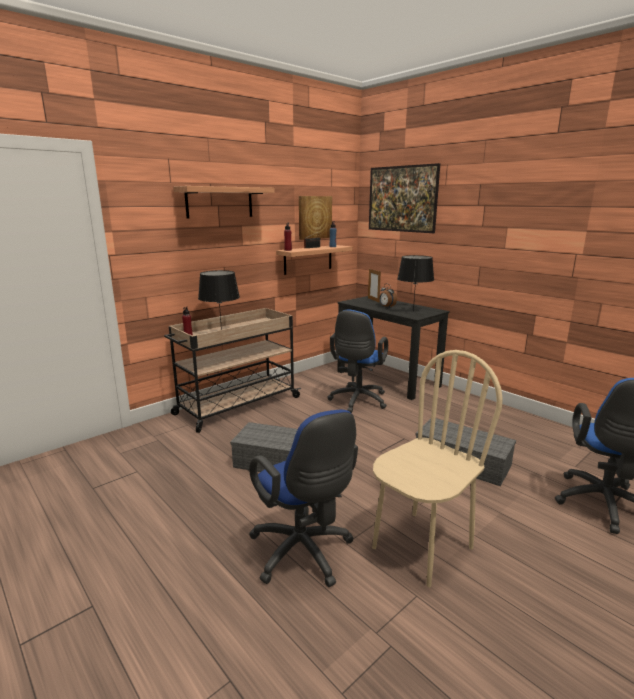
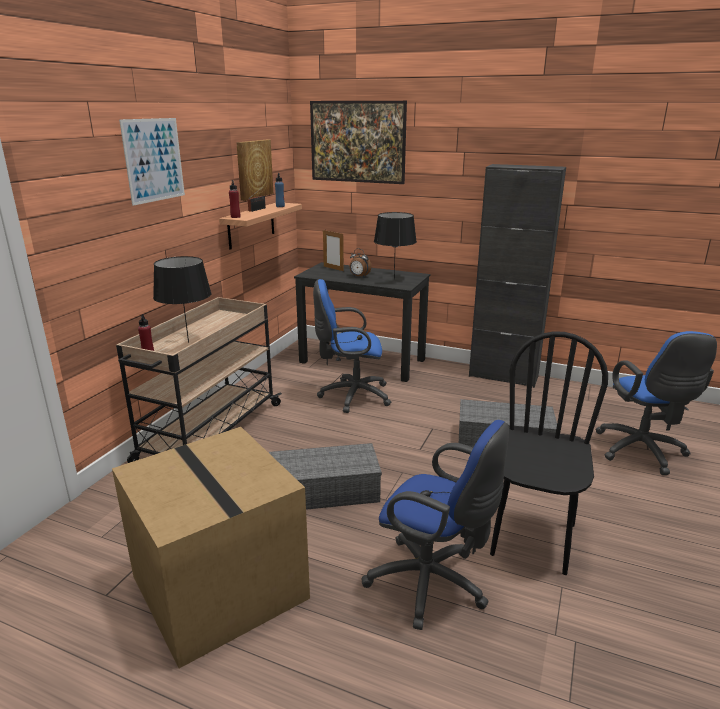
camera: 25 degrees left, 5 degrees up
shelf [173,186,275,219] -> picture [119,118,185,206]
blue office chair [328,310,388,413] -> blue office chair turned 90 degrees clockwise [313,279,391,413]
beige chair [372,350,503,587] -> black chair [490,331,608,575]
none -> cardboard box [112,427,310,668]
none -> black cabinet [469,164,566,388]

